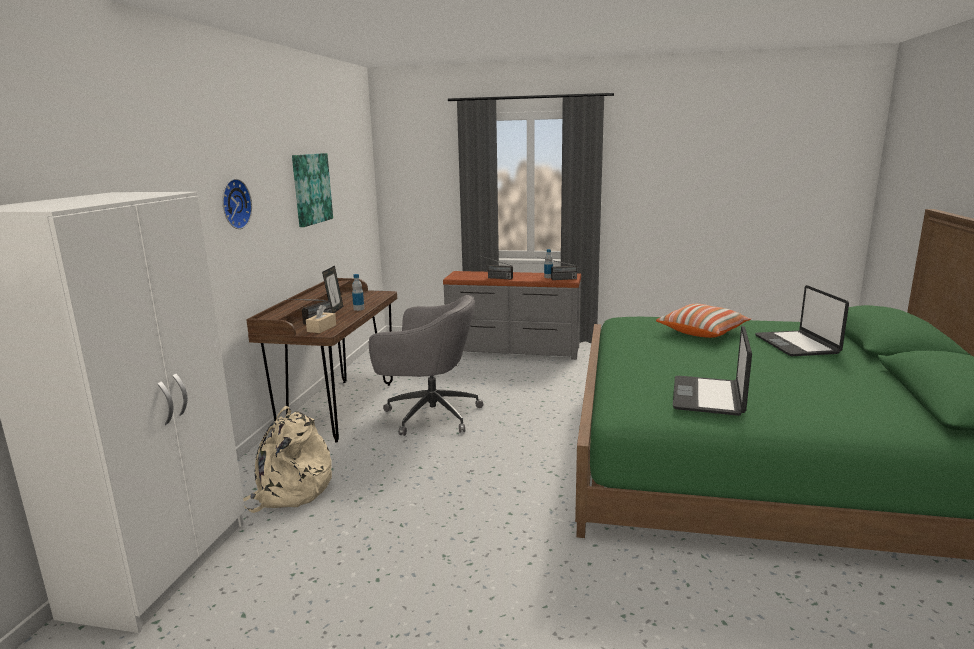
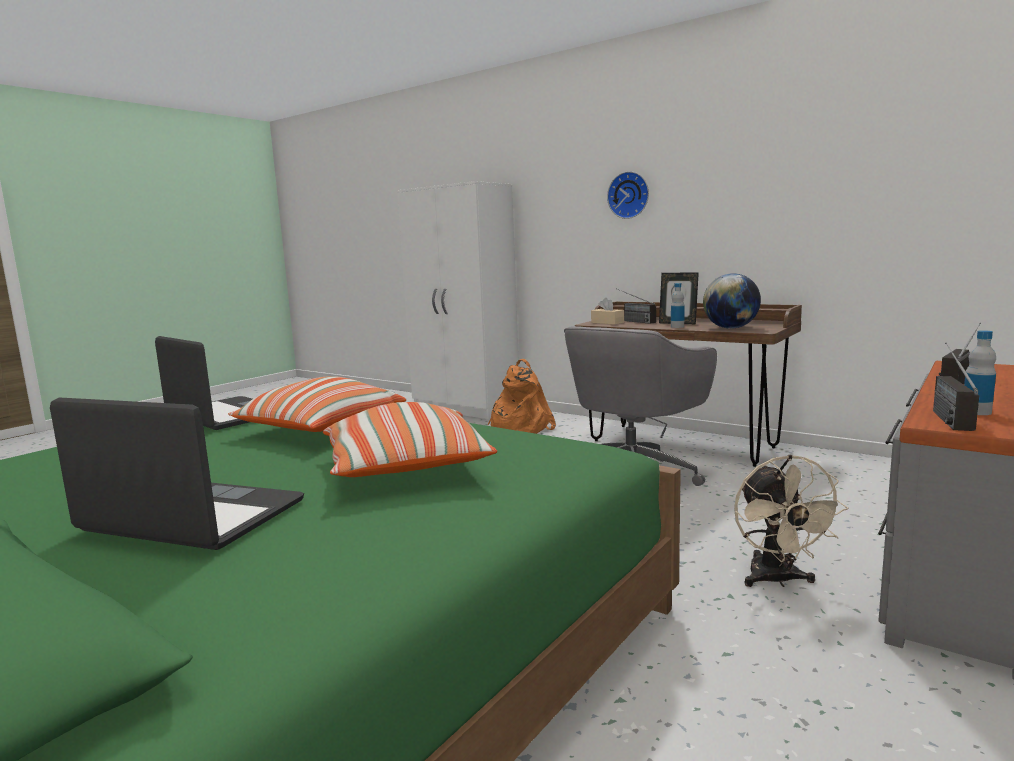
camera: 115 degrees right, 5 degrees down
beige backpack [243,406,332,513] -> orange backpack [488,359,556,434]
picture [292,153,333,227] -> none
none -> pillow [228,376,406,432]
none -> globe [703,273,761,329]
none -> beige fan [734,455,848,587]

